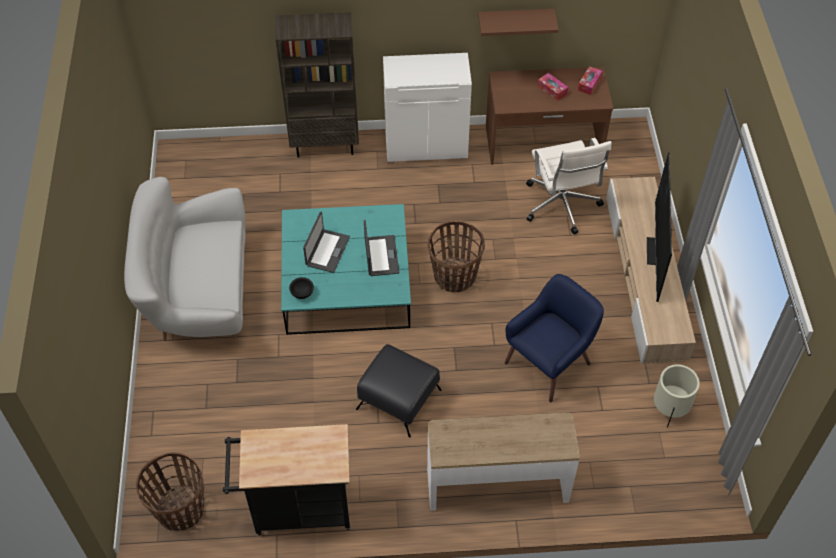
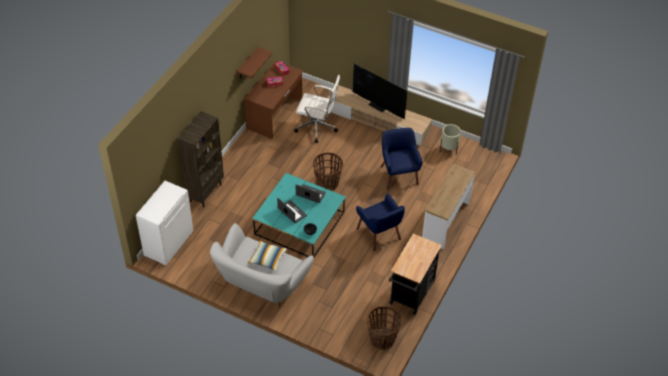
camera: 60 degrees left, 5 degrees down
black ottoman [356,344,442,438] -> blue armchair [356,193,405,251]
white cabinet [383,53,472,162] -> white cabinet moved to [136,181,193,266]
none -> pillow [248,241,287,271]

